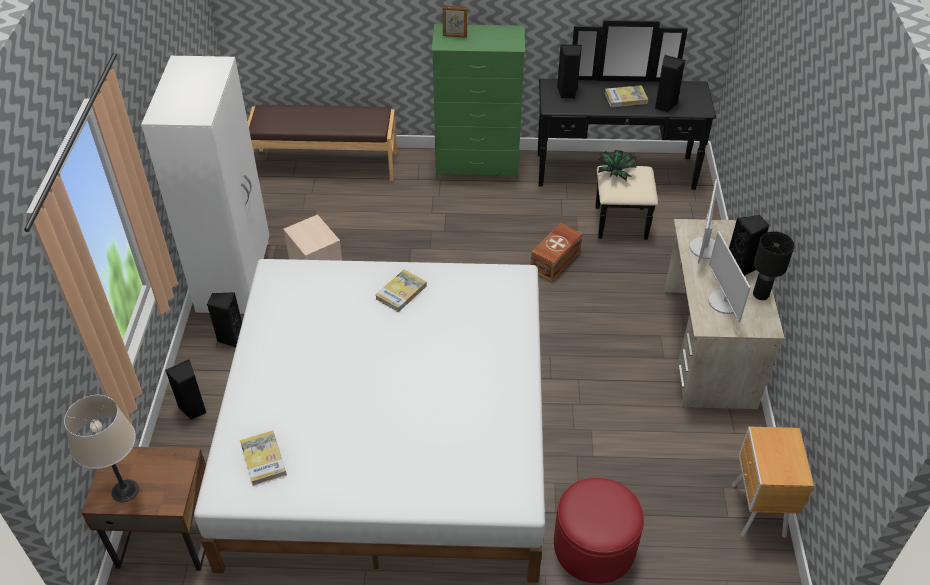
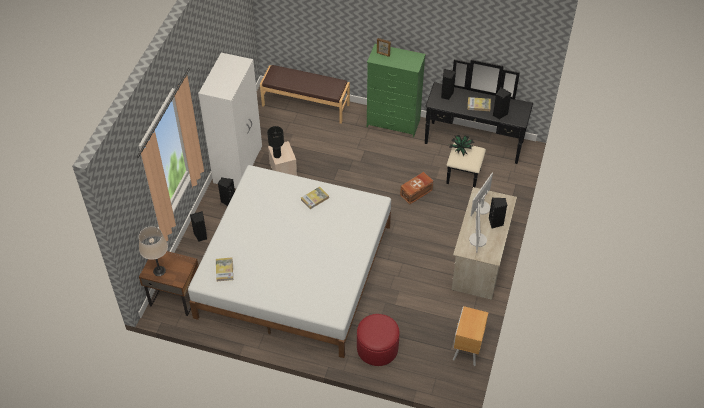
camera: 15 degrees right, 5 degrees up
black table lamp [753,231,794,300] -> black table lamp moved to [267,126,284,158]

